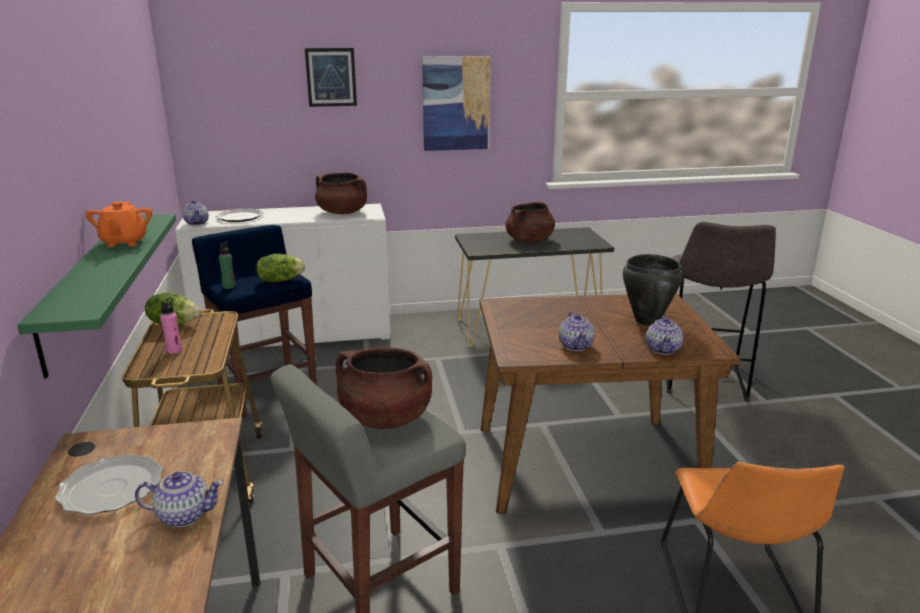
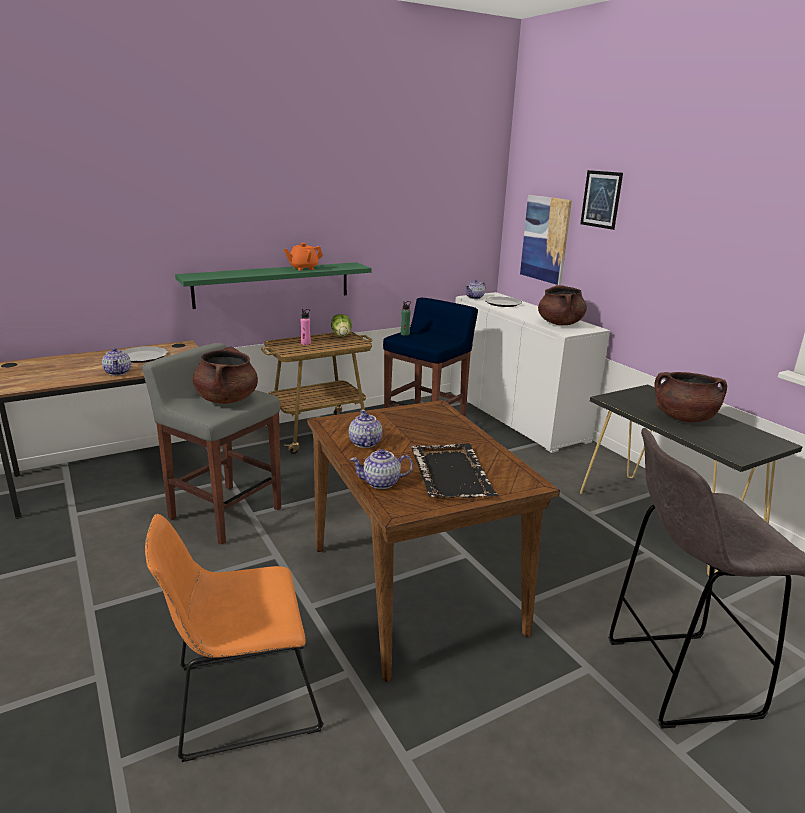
camera: 70 degrees right, 0 degrees up
lettuce [256,254,306,282] -> none
picture [422,56,491,151] -> picture moved to [520,195,572,285]
teapot [559,312,595,351] -> teapot turned 105 degrees clockwise [348,410,383,448]
black cooking pot [623,254,683,326] -> black tray [411,444,499,499]

